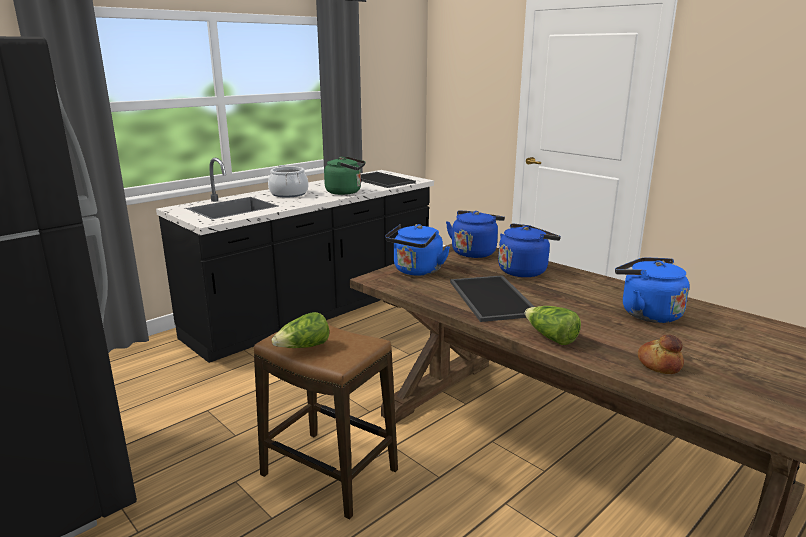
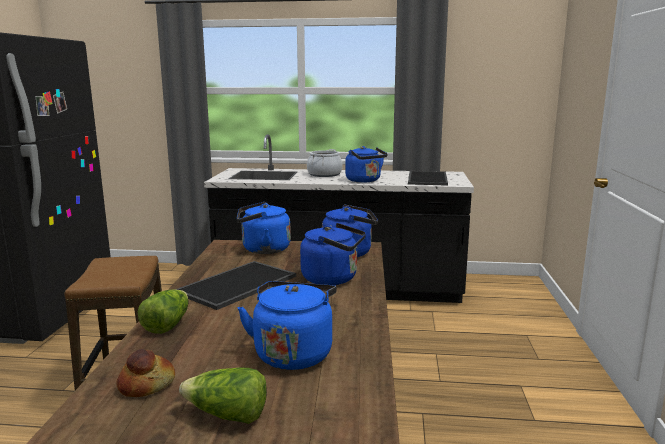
camera: 50 degrees right, 5 degrees down
lettuce [272,312,329,348] -> lettuce moved to [179,367,267,424]
green kettle [324,156,366,195] -> blue kettle [345,146,388,183]

